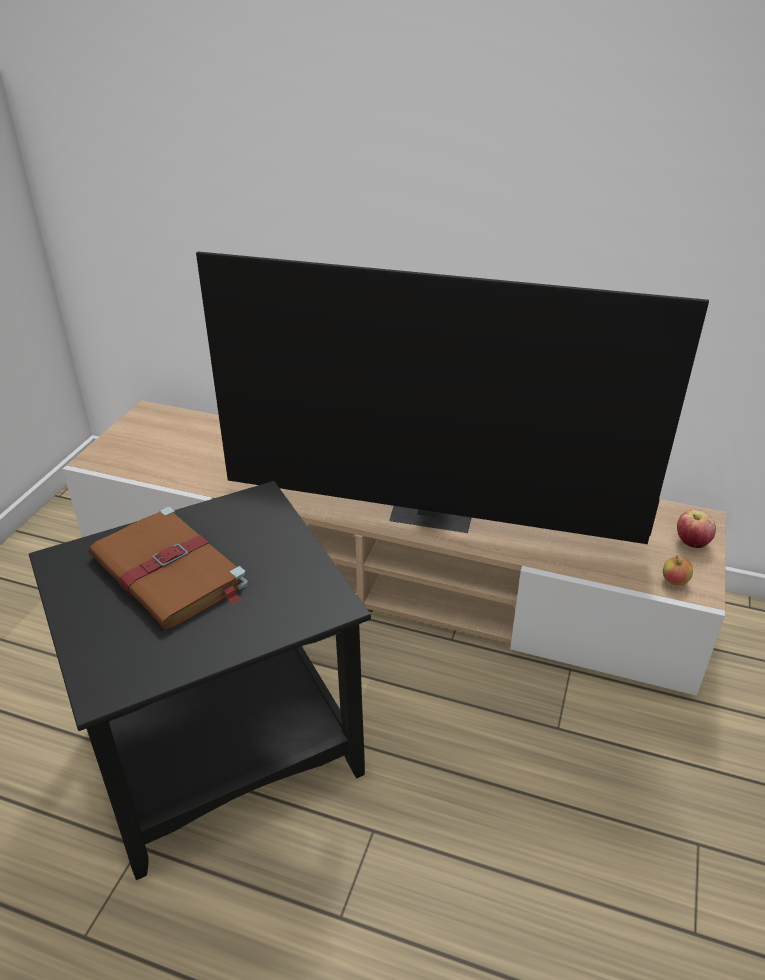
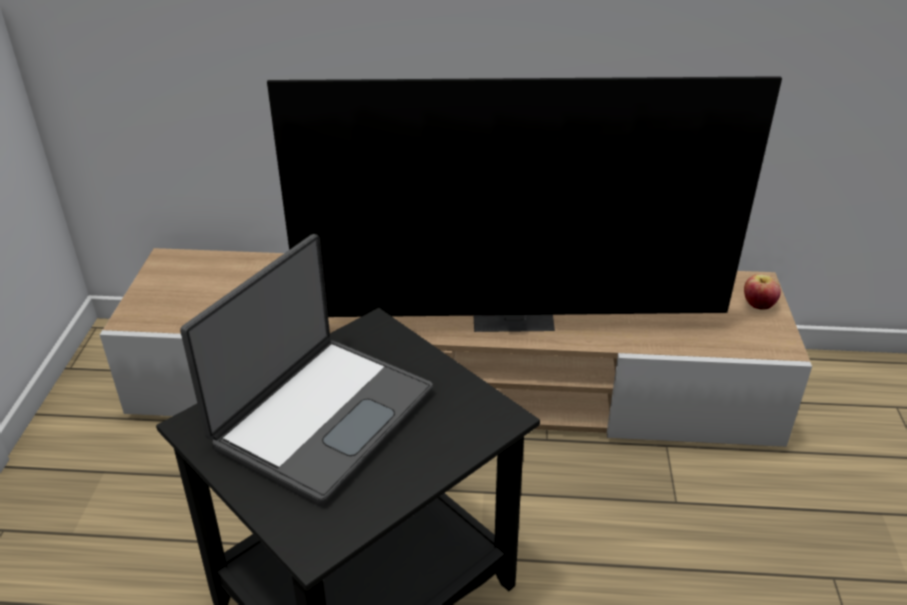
camera: 15 degrees left, 0 degrees up
brown book [88,507,248,630] -> laptop [180,234,433,506]
apple [663,556,693,586] -> none

